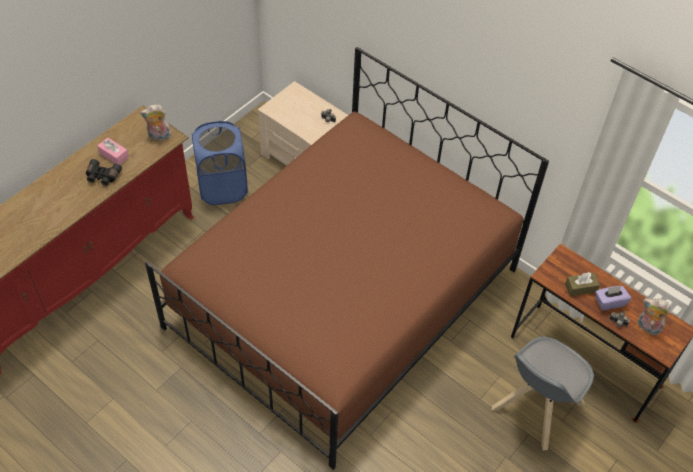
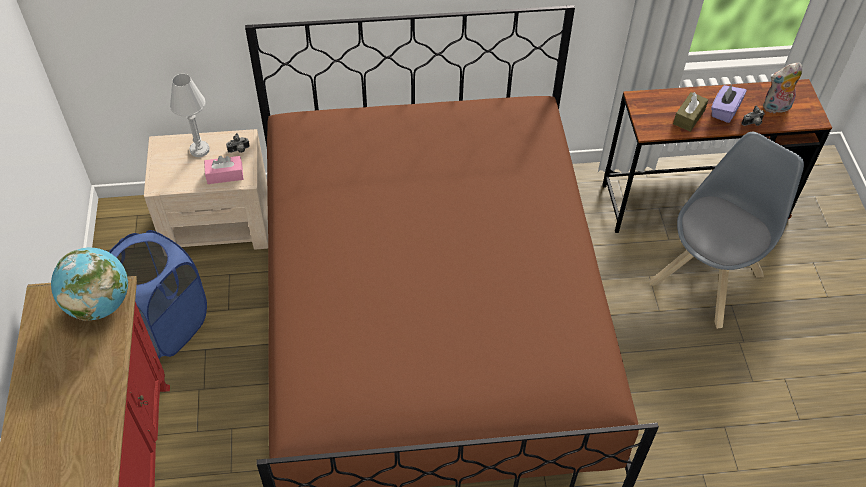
camera: 45 degrees left, 0 degrees up
black binoculars [86,159,122,186] -> none
pink tissue box [97,137,129,165] -> pink tissue box moved to [204,156,244,184]
plush toy [140,104,171,140] -> globe [51,248,128,321]
grey chair [492,337,594,451] -> grey chair turned 135 degrees counterclockwise [649,132,804,329]
none -> white table lamp [170,74,209,157]

